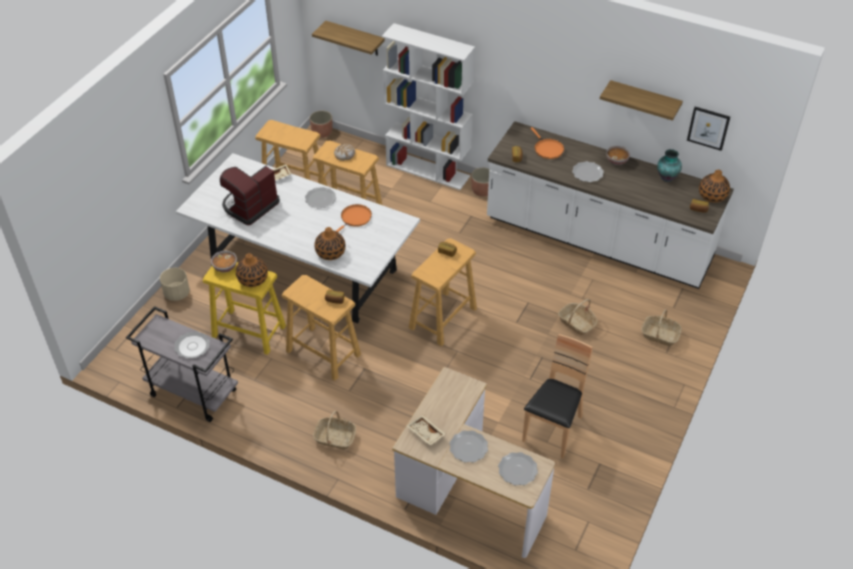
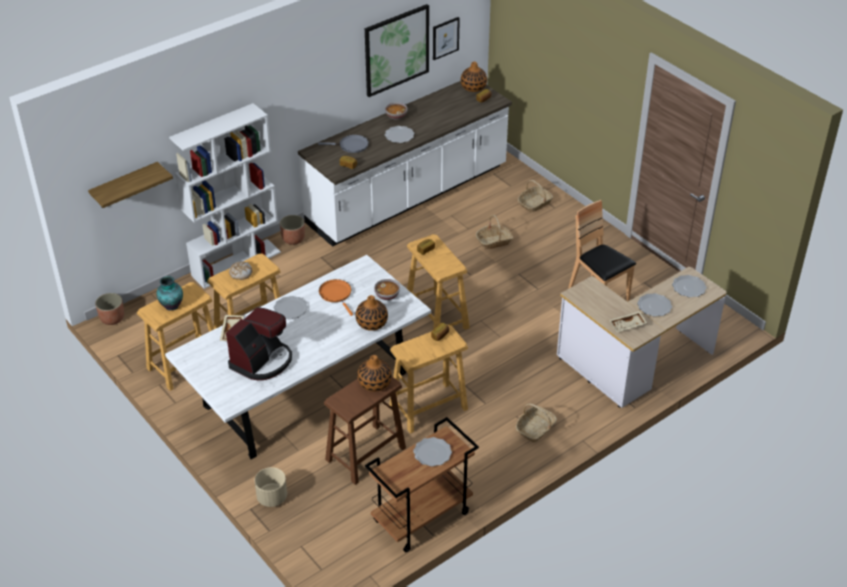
camera: 65 degrees left, 5 degrees down
grey cart [126,306,238,422] -> brown cart [365,417,479,553]
yellow stool [203,262,286,355] -> brown stool [324,377,406,485]
bowl [211,251,237,272] -> bowl moved to [374,279,400,300]
coffee machine [220,166,280,225] -> coffee machine turned 120 degrees counterclockwise [226,307,292,380]
orange frying pan [530,127,564,159] -> grey frying pan [318,135,369,153]
shelf [600,80,683,121] -> picture [365,4,429,97]
vase [657,149,682,182] -> vase moved to [156,276,183,311]

